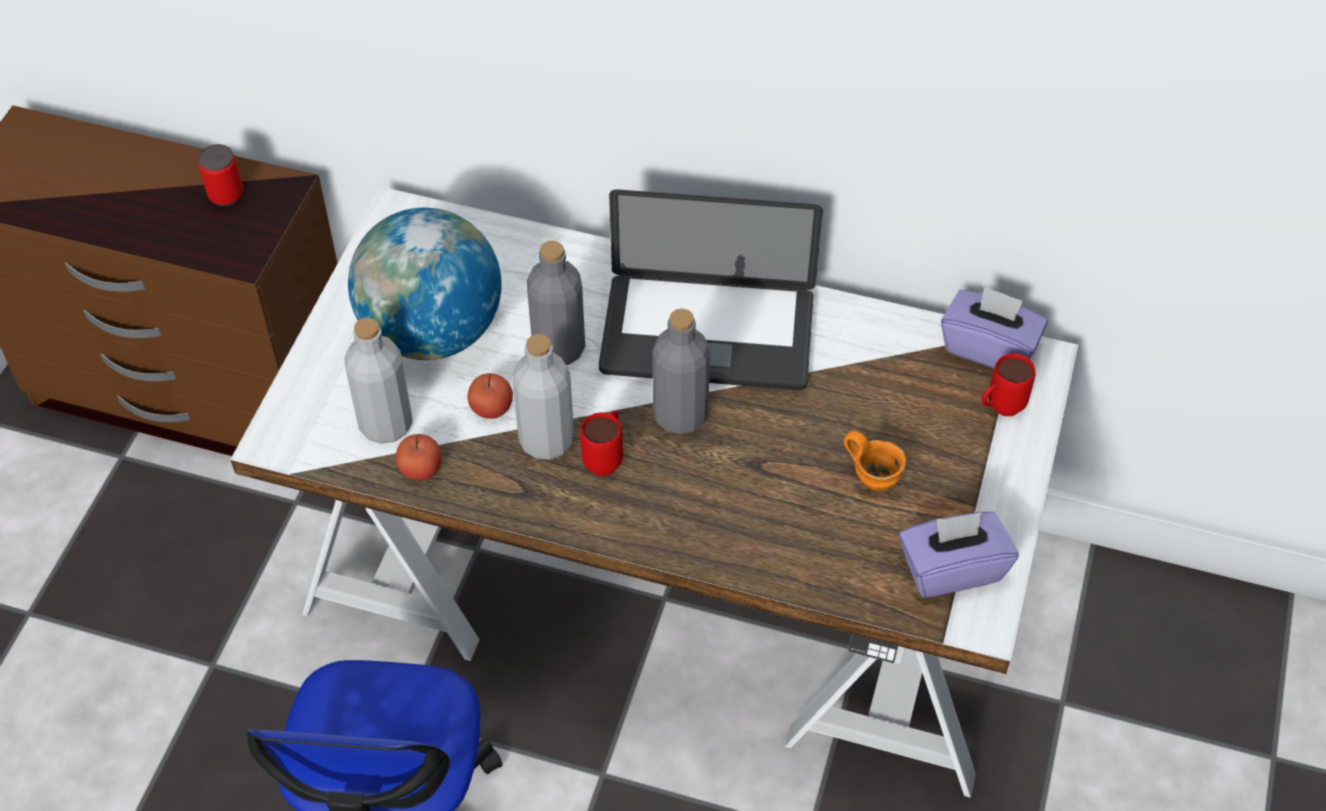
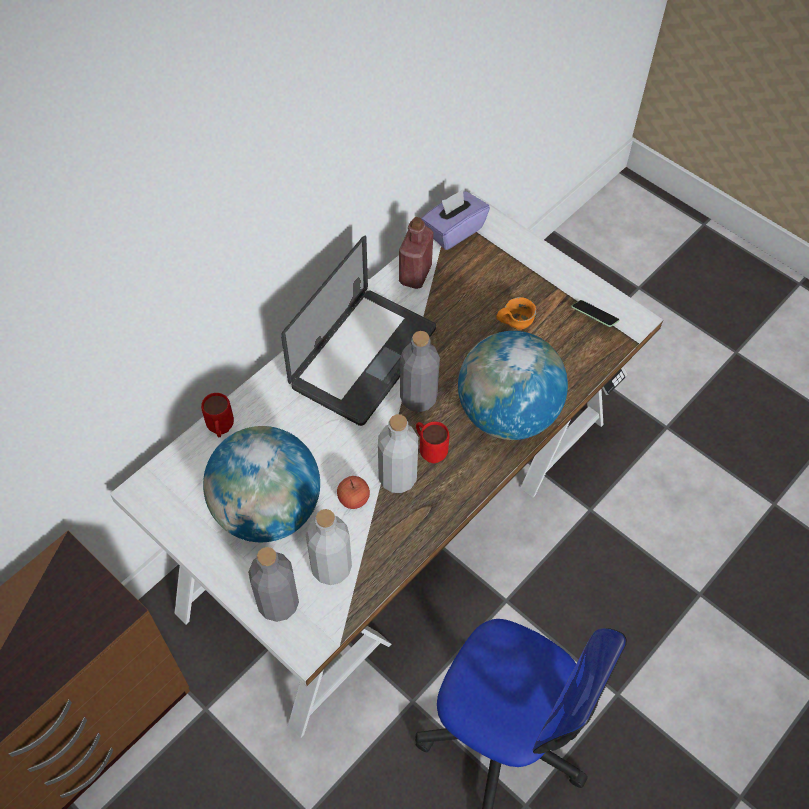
camera: 65 degrees left, 5 degrees up
can [198,144,243,206] -> none
apple [396,434,442,481] -> none
grey bottle [526,240,585,365] -> grey bottle moved to [248,547,299,622]
purple tissue box [899,512,1019,598] -> phone [571,300,620,327]
red mug [981,353,1035,416] -> red mug moved to [201,393,234,438]
none -> red bottle [399,217,434,289]
none -> globe [458,331,568,440]

